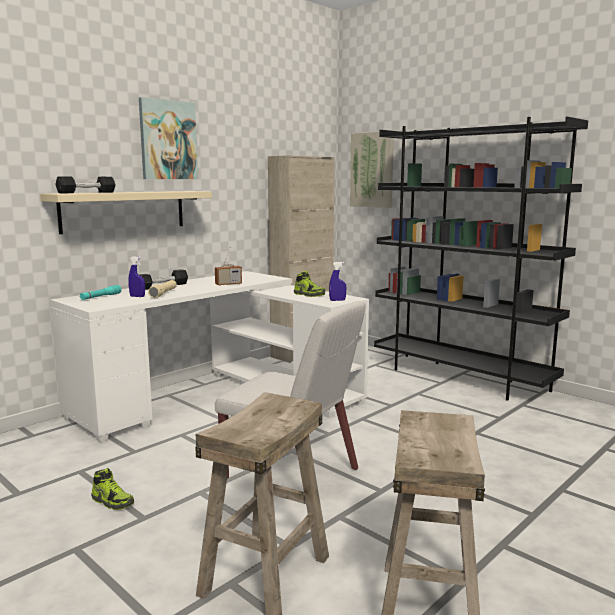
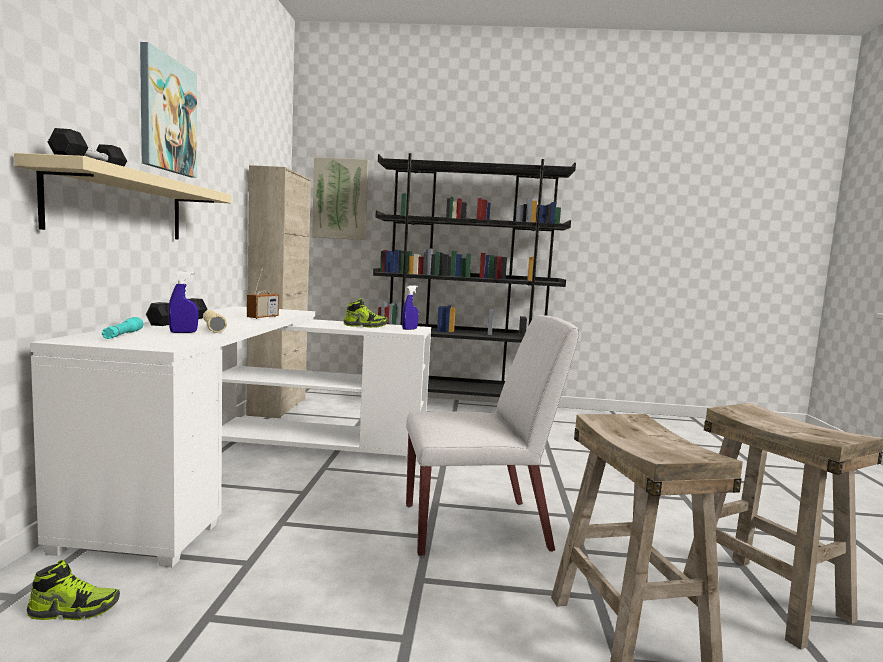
camera: 40 degrees left, 5 degrees down
shoe [91,468,134,510] -> shoe moved to [27,560,120,620]

